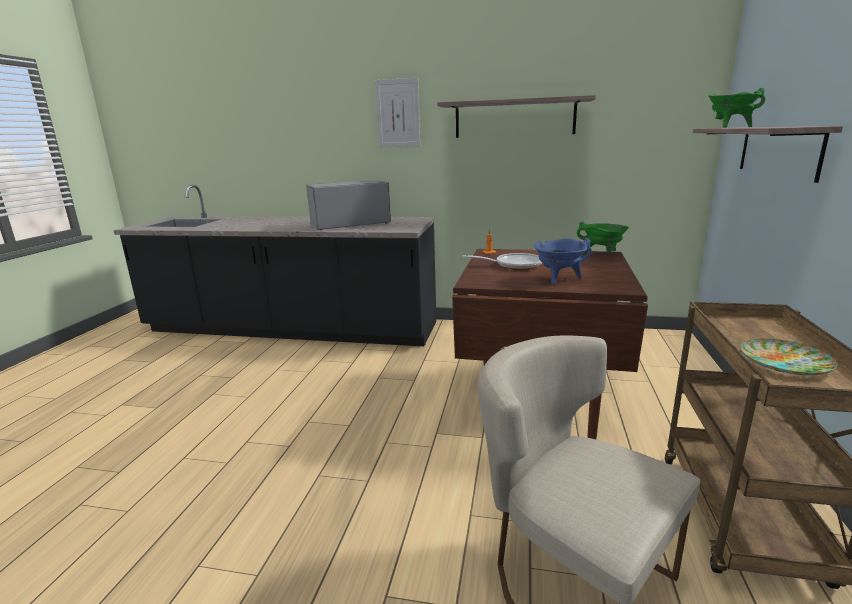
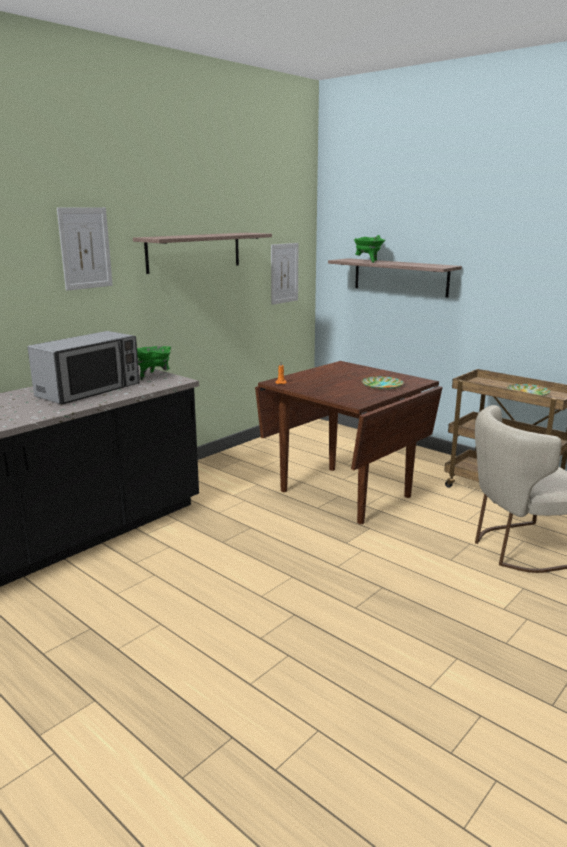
camera: 60 degrees left, 0 degrees up
microwave [306,180,391,230] -> microwave turned 150 degrees counterclockwise [28,331,140,404]
frying pan [462,253,542,270] -> none
blue cooking pot [534,238,592,285] -> plate [362,376,404,390]
green cooking pot [577,222,629,255] -> green cooking pot moved to [137,346,171,380]
none -> picture [271,243,298,305]

